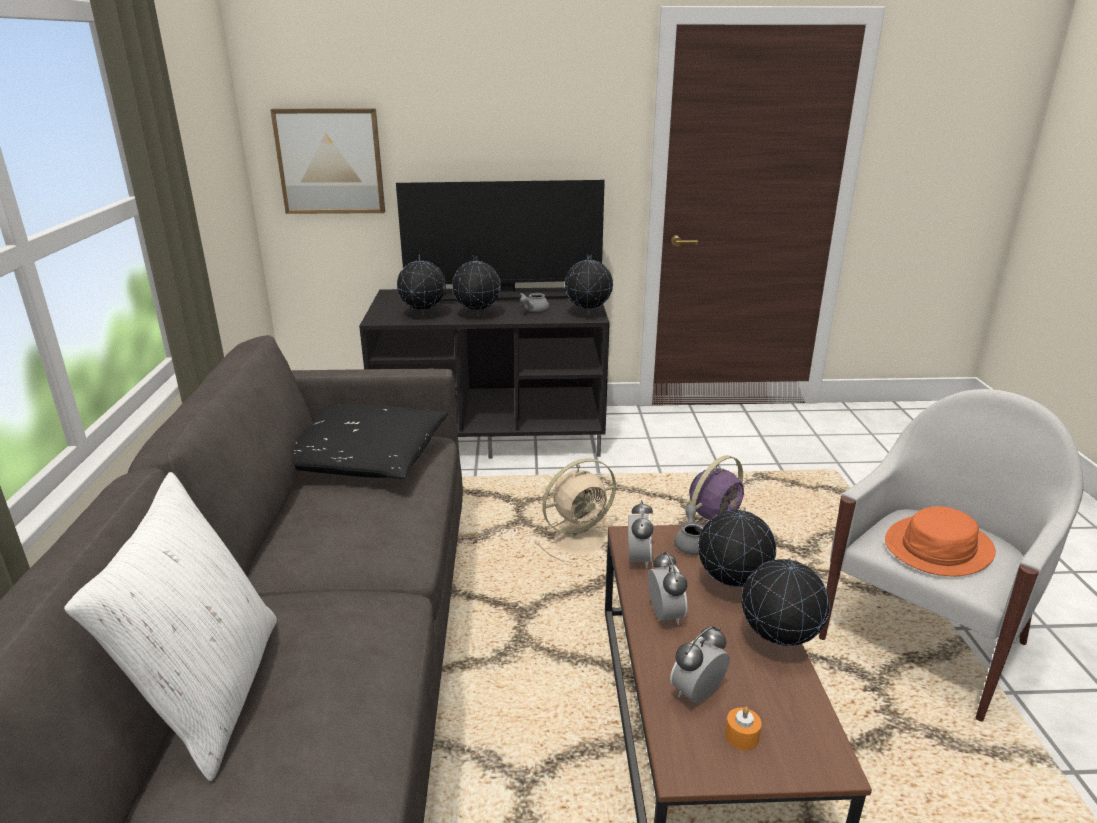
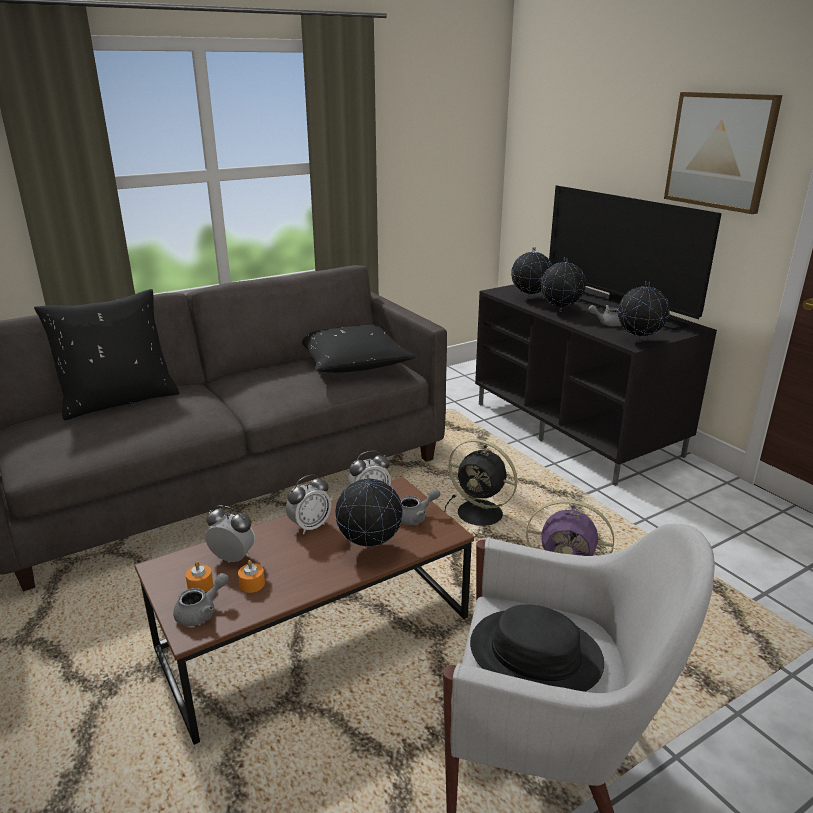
camera: 60 degrees right, 0 degrees up
white pillow [64,472,277,781] -> black pillow [34,289,179,420]
picture [270,108,385,214] -> picture moved to [664,92,782,214]
beige fan [535,458,616,563] -> black fan [444,439,517,526]
globe [741,558,830,646] -> none
orange hat [885,506,996,576] -> black hat [470,604,604,692]
none -> grey teapot [173,573,229,626]
none -> orange candle [238,560,265,593]

